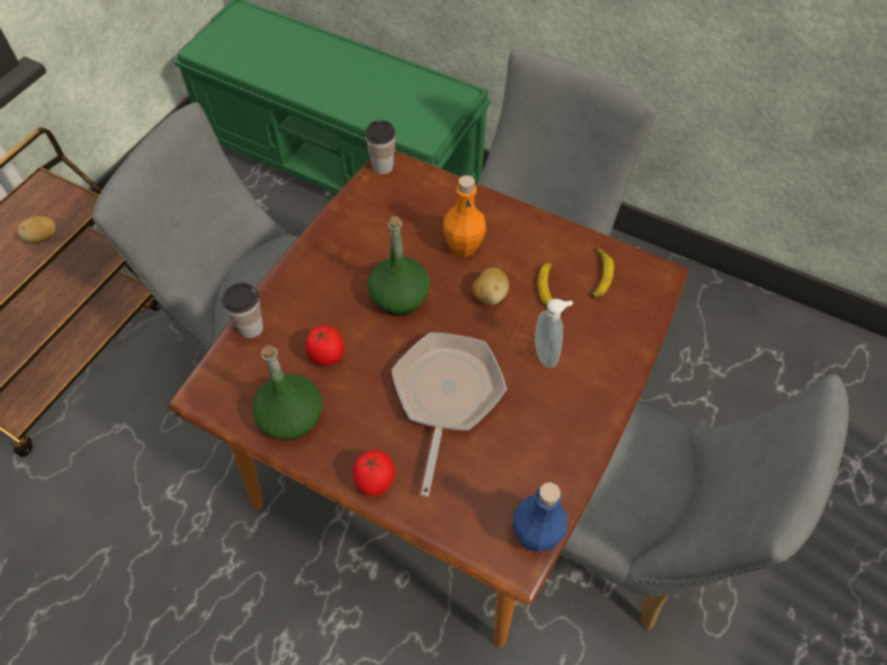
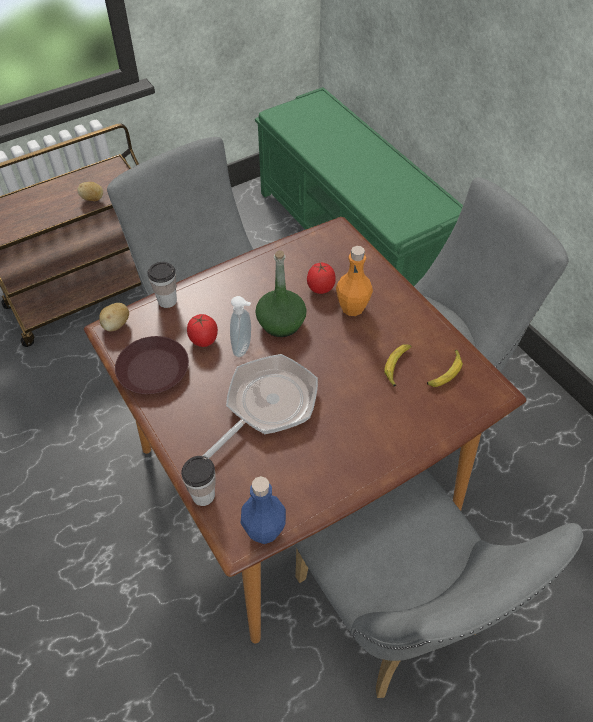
camera: 30 degrees right, 5 degrees down
green bottle [252,346,322,440] -> brown plate [115,336,189,394]
tomato [353,450,395,496] -> tomato moved to [307,263,336,294]
cup [365,120,396,174] -> cup moved to [181,456,216,506]
potato [472,268,509,305] -> potato moved to [99,303,129,331]
soap dispenser [535,299,573,368] -> soap dispenser moved to [230,296,251,357]

